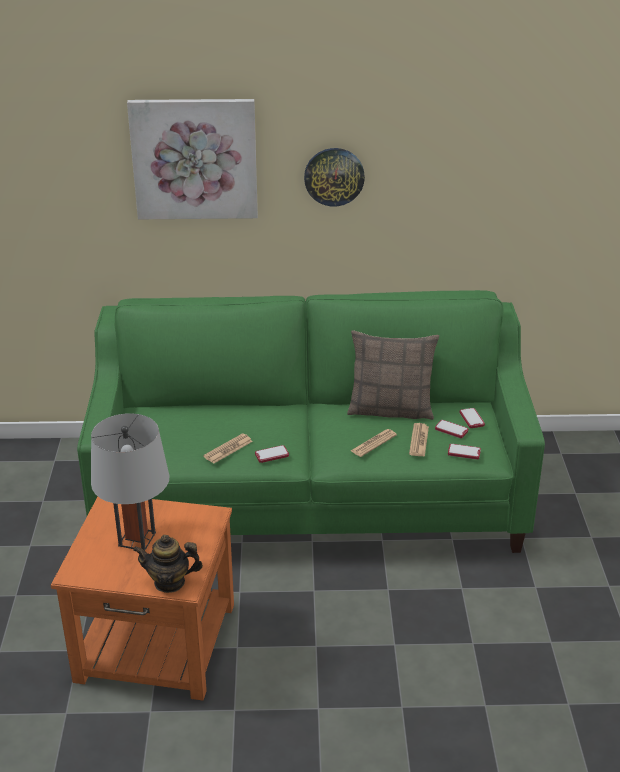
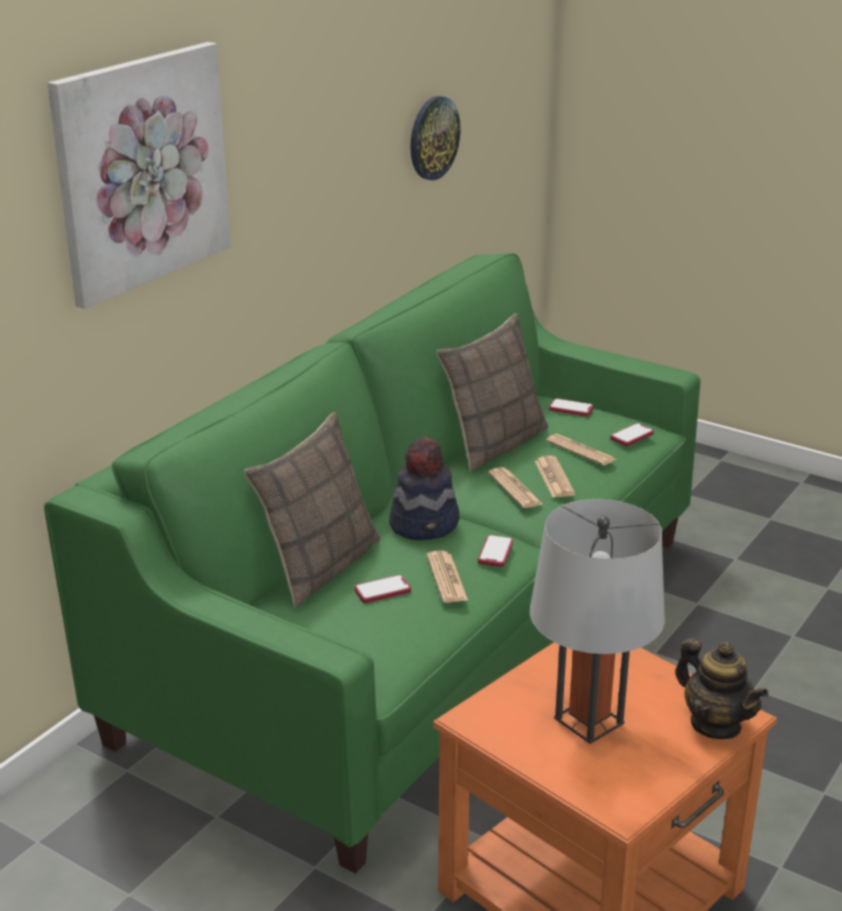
camera: 55 degrees left, 5 degrees down
teapot [133,535,203,593] -> teapot turned 75 degrees counterclockwise [675,638,768,739]
wall clock [304,148,365,206] -> wall clock moved to [410,96,461,180]
phone [435,420,468,438] -> phone moved to [354,575,411,603]
none -> pillow [244,412,380,608]
none -> hat [389,436,460,540]
none -> newspaper [488,467,543,508]

